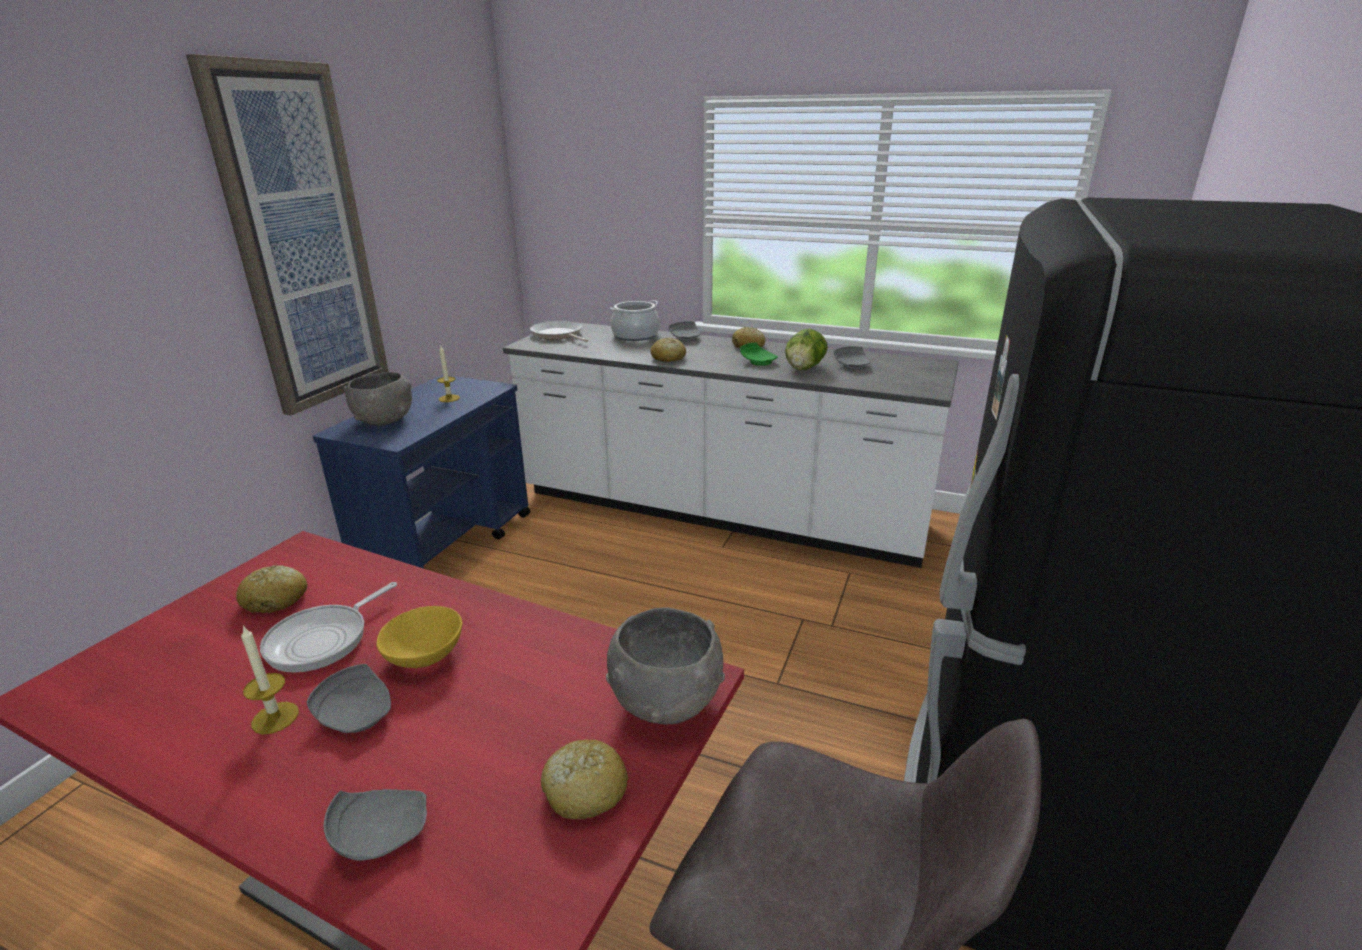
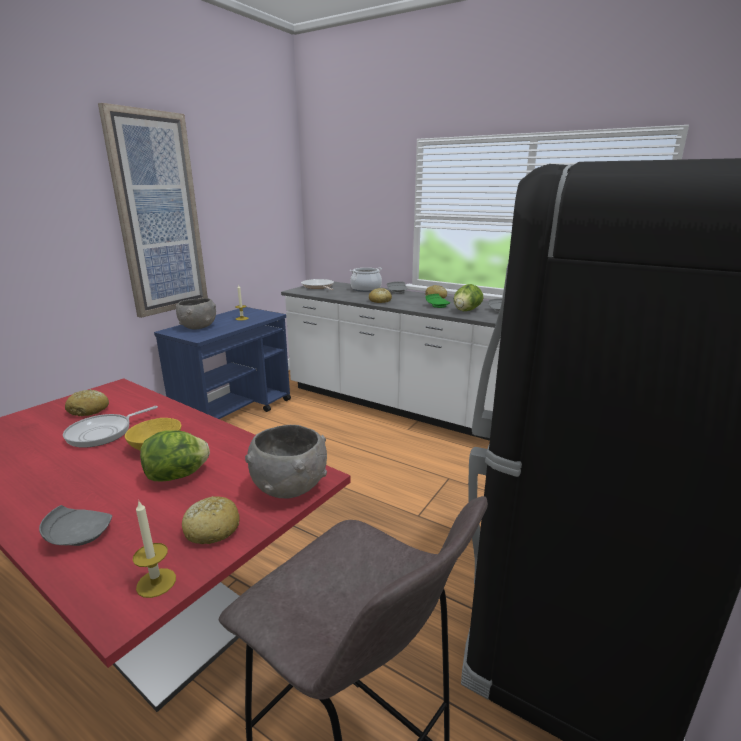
camera: 10 degrees right, 5 degrees down
candle [241,625,299,735] -> candle moved to [133,501,176,598]
grey plate [306,664,391,733] -> none
none -> lettuce [140,431,210,481]

